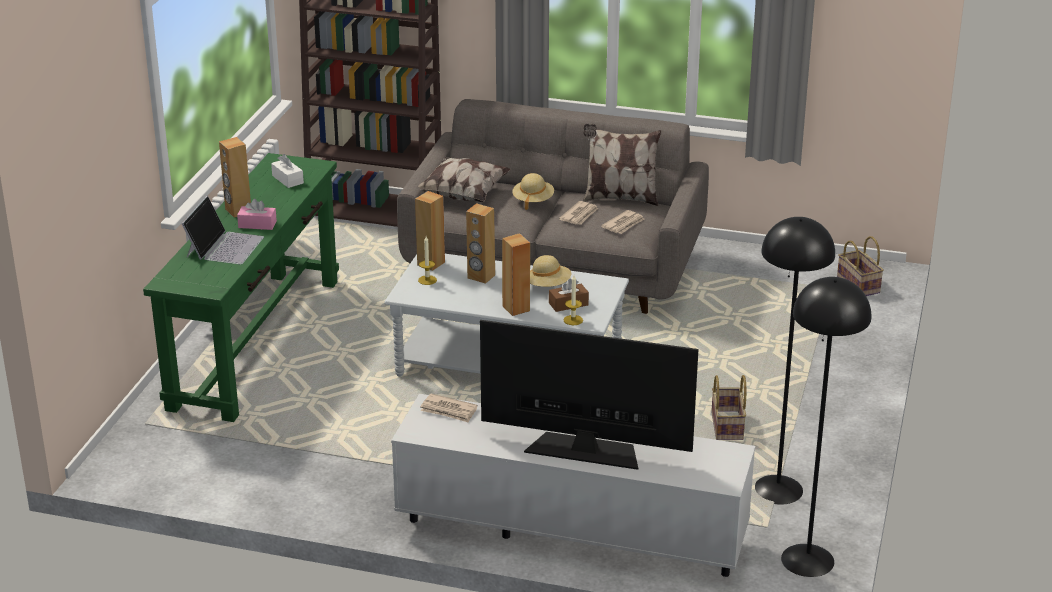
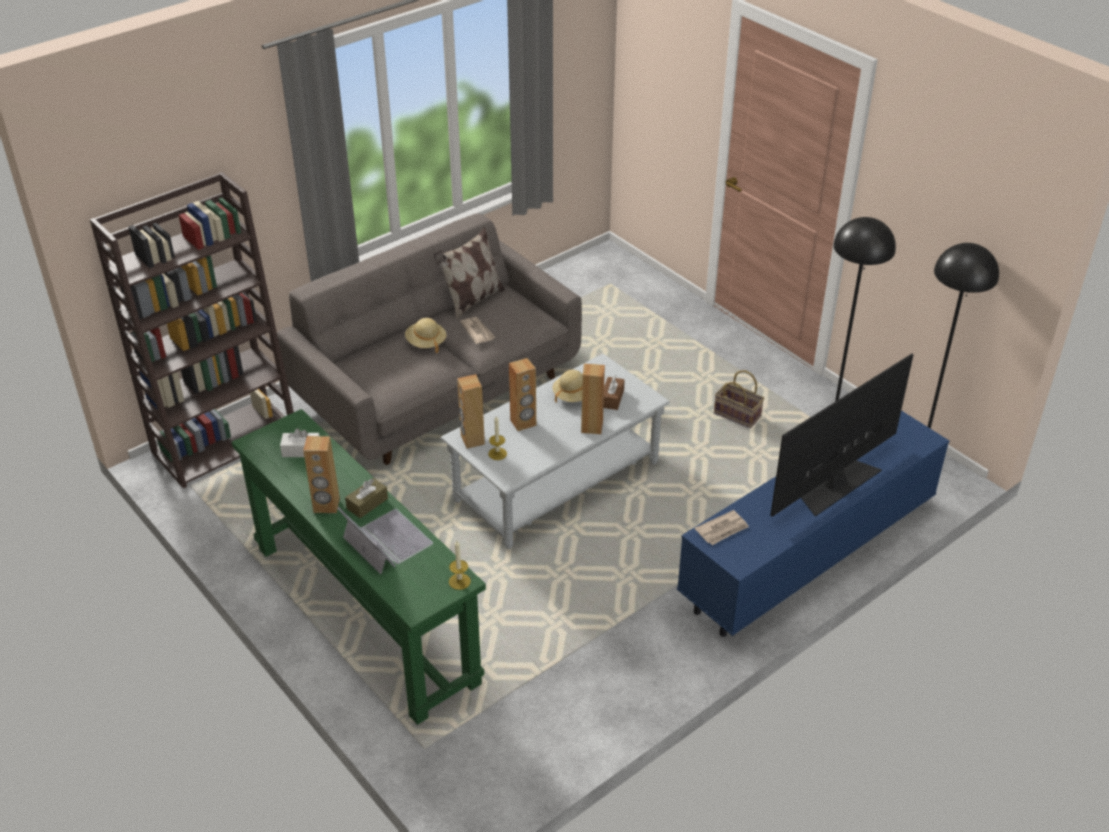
camera: 55 degrees left, 10 degrees up
pink tissue box [237,199,277,230] -> brown tissue box [345,478,388,518]
white tv stand [391,394,755,577] -> blue tv stand [677,410,950,637]
pillow [418,157,511,202] -> none
candle [564,276,583,325] -> candle moved to [449,541,471,590]
newspaper [601,210,644,234] -> none
basket [837,236,884,296] -> none

